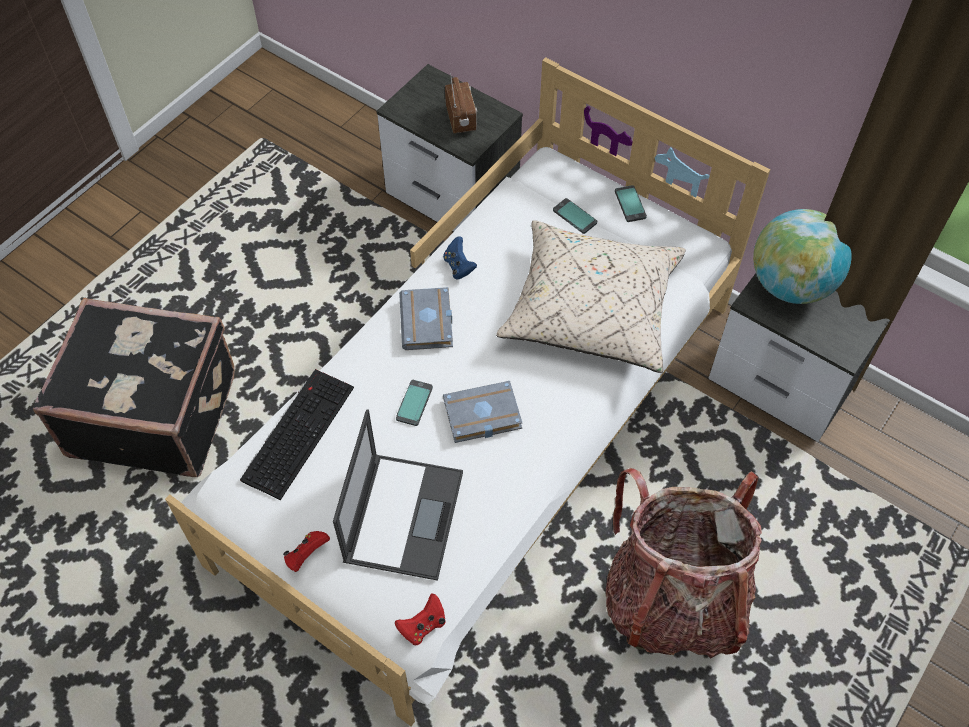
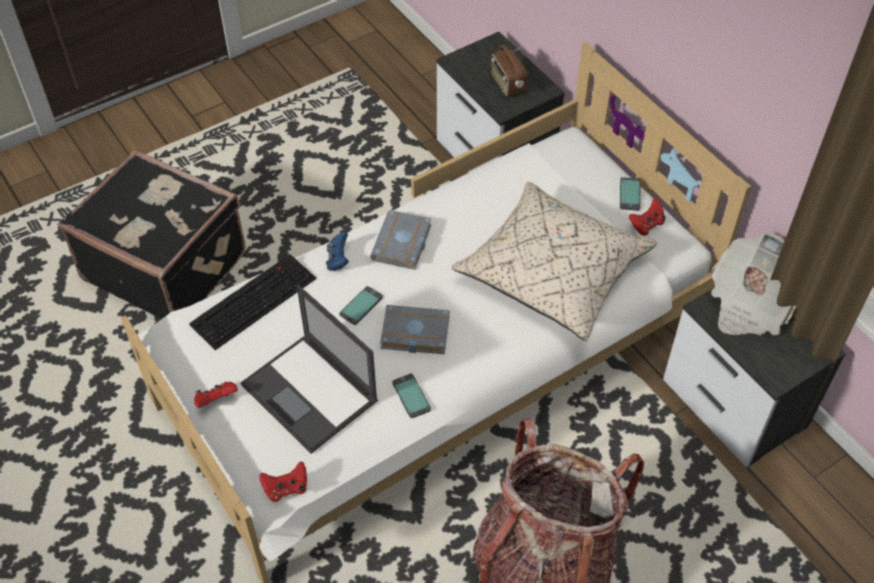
camera: 20 degrees right, 5 degrees down
laptop [333,409,463,581] -> laptop turned 105 degrees clockwise [241,285,378,454]
blue game controller [443,236,477,280] -> blue game controller moved to [326,231,349,271]
radio [445,73,477,133] -> radio turned 150 degrees clockwise [491,45,528,96]
phone [553,198,597,234] -> phone moved to [392,373,431,418]
globe [753,209,852,304] -> newspaper [711,233,796,336]
none -> red game controller [629,198,666,236]

